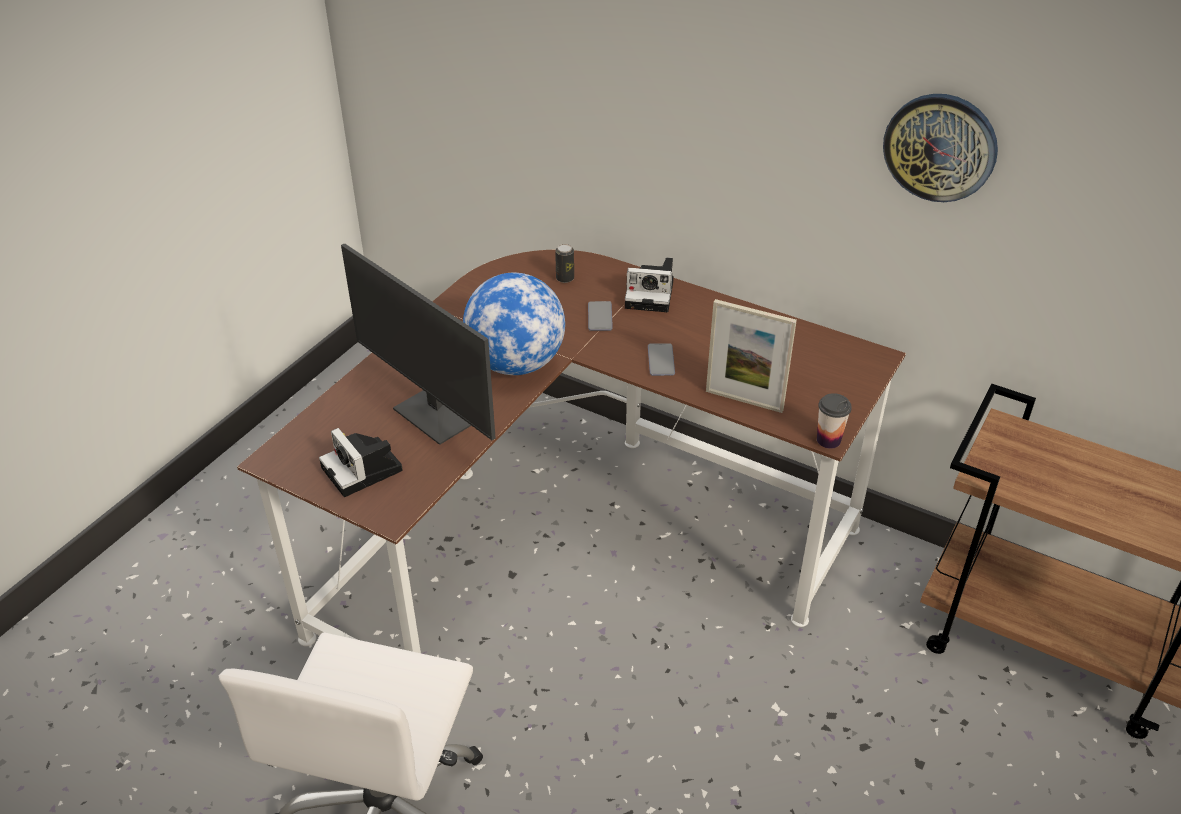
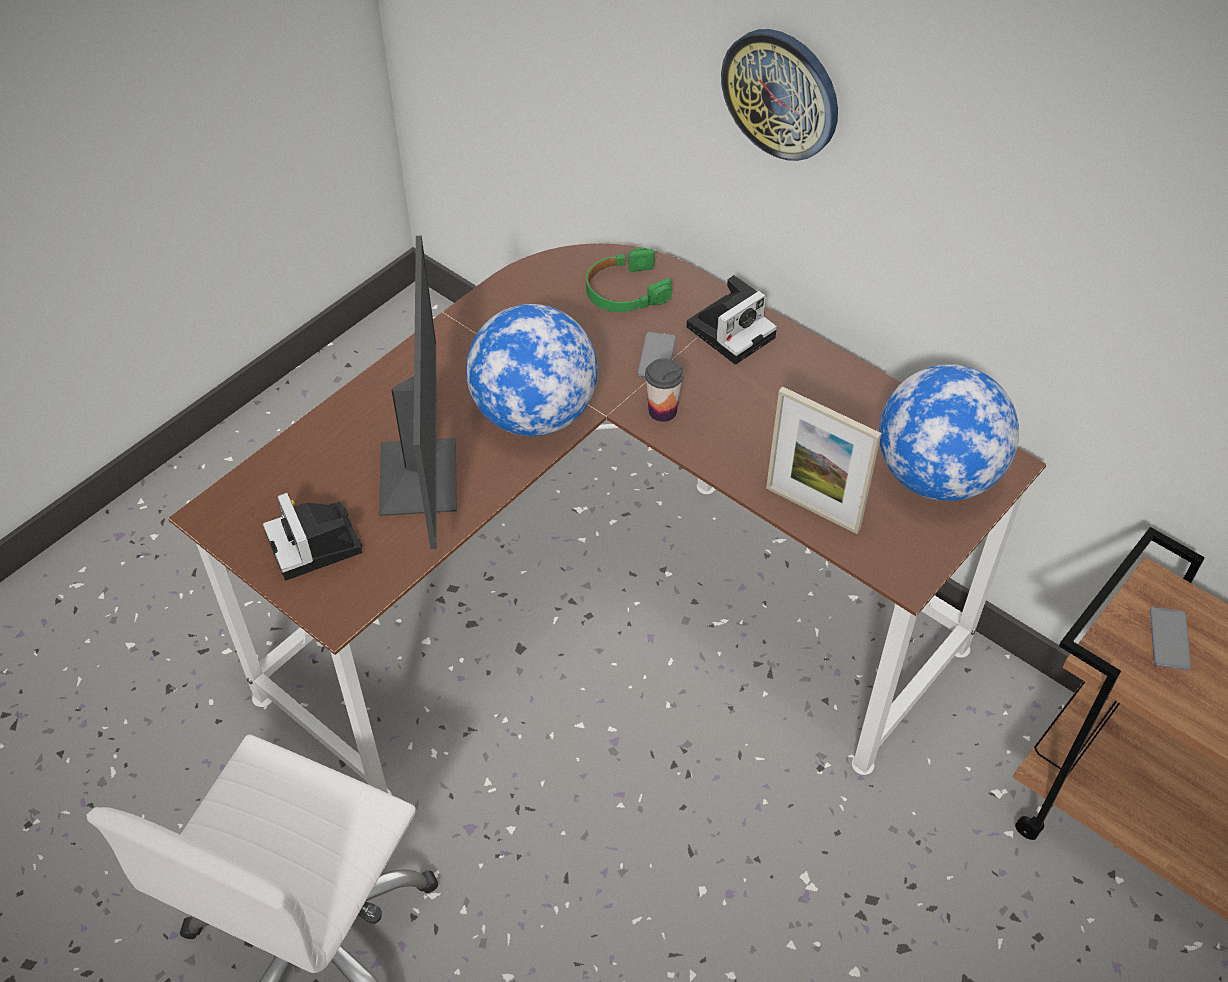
camera: 10 degrees right, 10 degrees up
monitor [341,243,496,445] -> monitor turned 150 degrees counterclockwise [379,236,457,549]
can [555,244,574,283] -> green headphones [586,248,672,312]
camera [625,257,674,312] -> camera turned 60 degrees counterclockwise [686,275,777,365]
phone [648,343,675,376] -> phone moved to [1150,607,1191,670]
cup [817,393,852,449] -> cup moved to [645,358,684,422]
wall clock [883,94,998,202] -> wall clock moved to [721,29,838,161]
none -> globe [879,364,1019,501]

